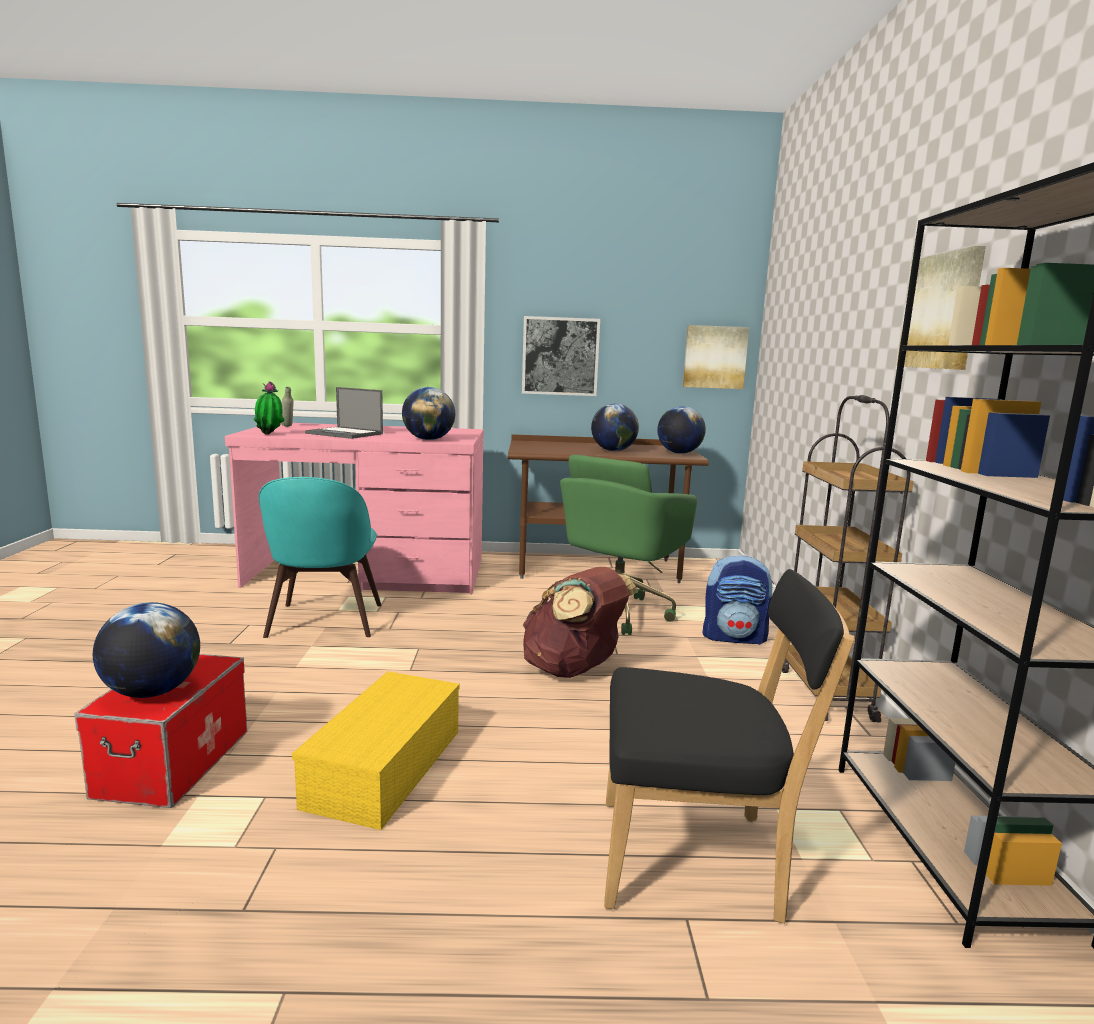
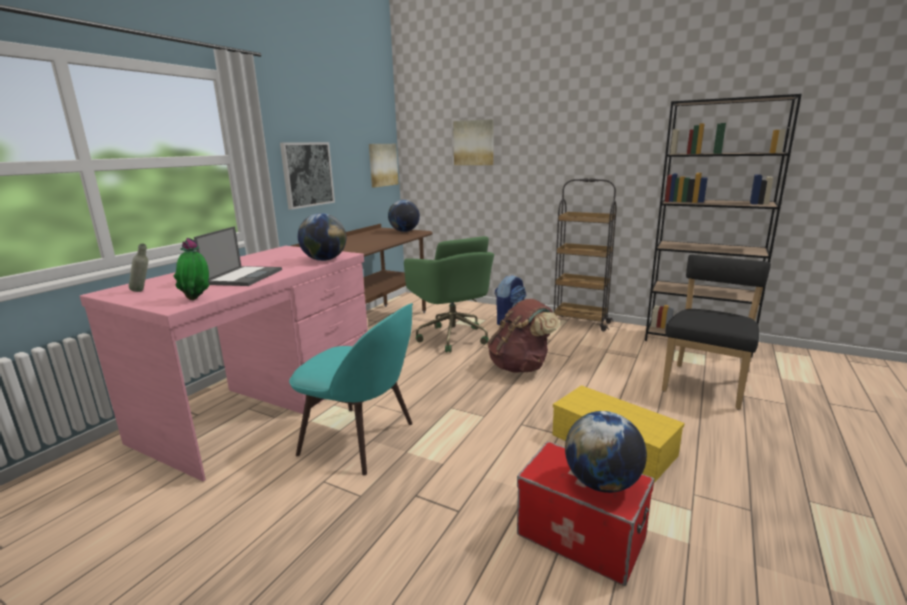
camera: 60 degrees left, 5 degrees up
laptop [305,387,383,439] -> laptop turned 45 degrees counterclockwise [194,226,282,286]
globe [591,403,639,451] -> none
picture [897,246,986,370] -> picture moved to [453,119,494,165]

